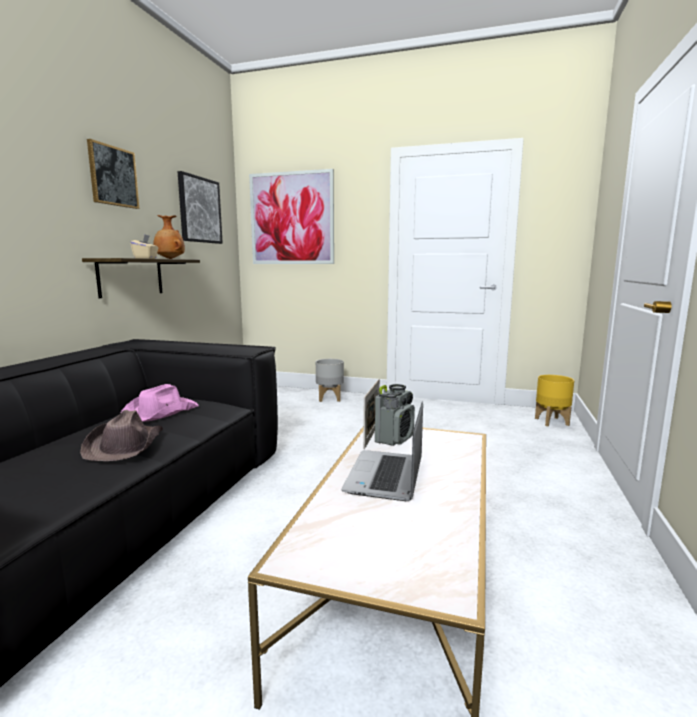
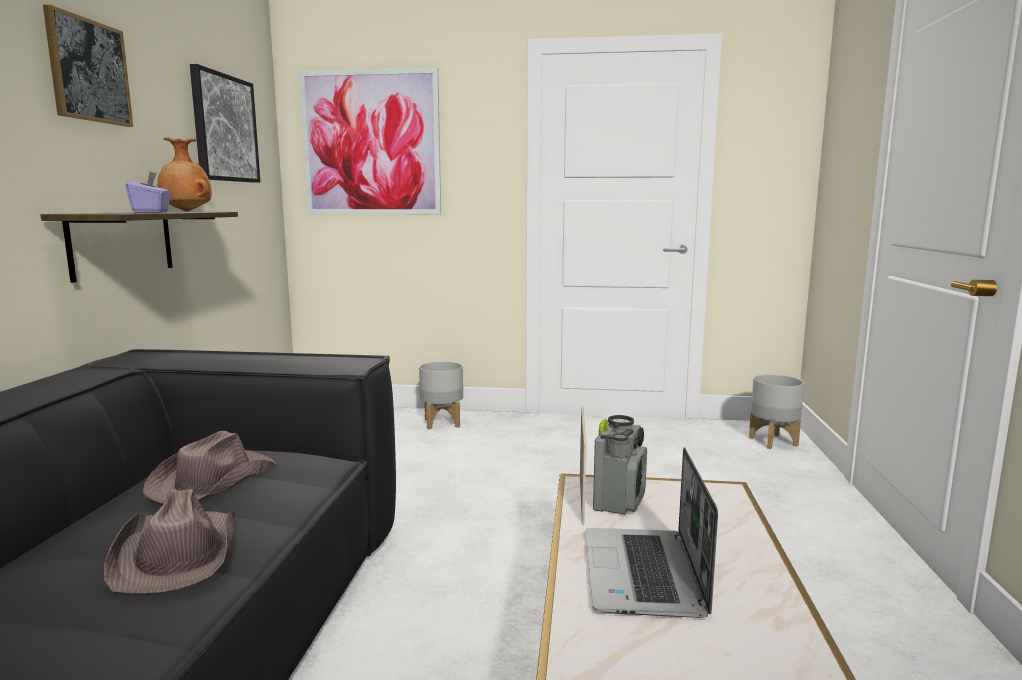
camera: 10 degrees left, 0 degrees up
pink hat [121,384,199,422] -> brown hat [143,431,277,503]
beige tissue box [130,235,158,259] -> purple tissue box [126,172,171,213]
yellow planter [535,375,574,426] -> grey planter [749,374,804,449]

